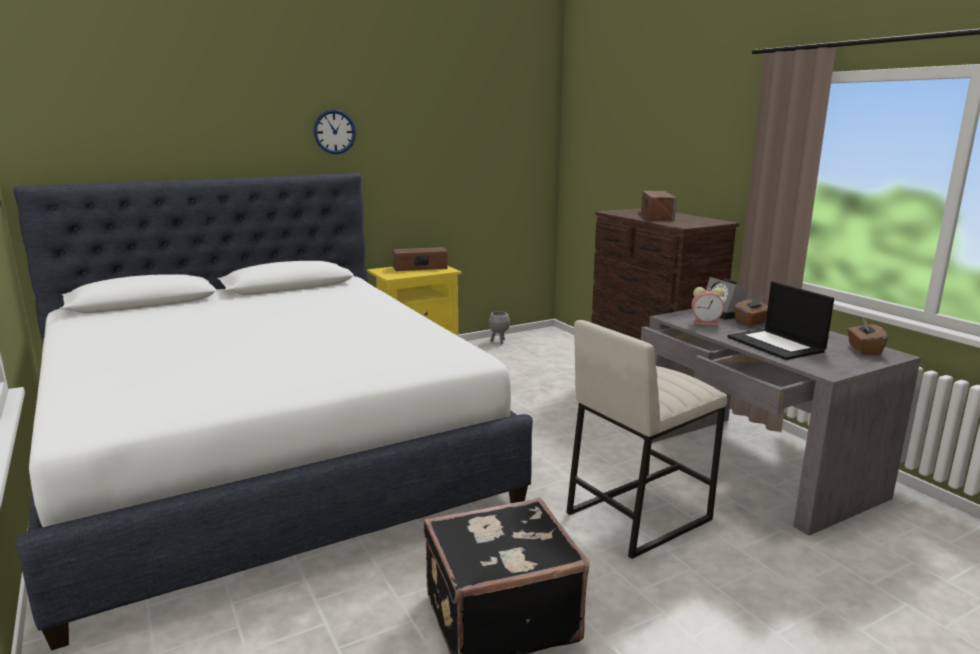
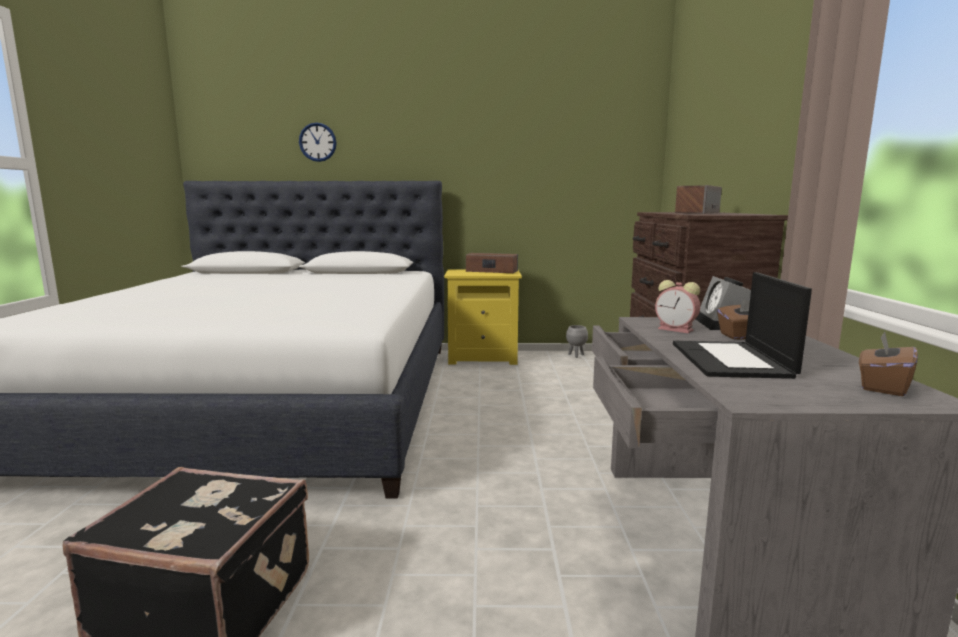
camera: 30 degrees right, 5 degrees down
wall clock [314,110,356,154] -> wall clock moved to [299,122,337,162]
beige stool [566,320,727,559] -> none

